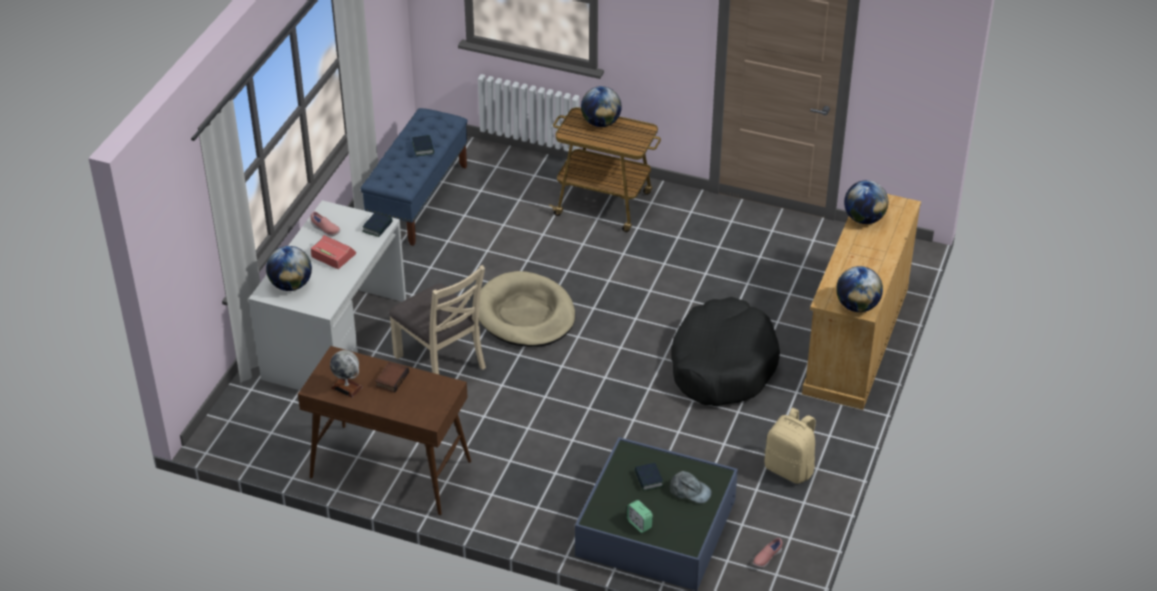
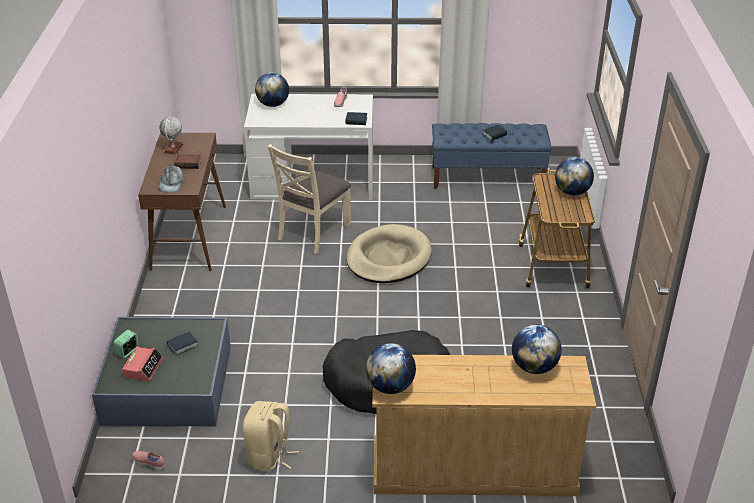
camera: 70 degrees right, 5 degrees down
alarm clock [311,235,356,269] -> alarm clock moved to [122,347,164,381]
grey cap [669,471,712,503] -> grey cap moved to [159,165,185,192]

